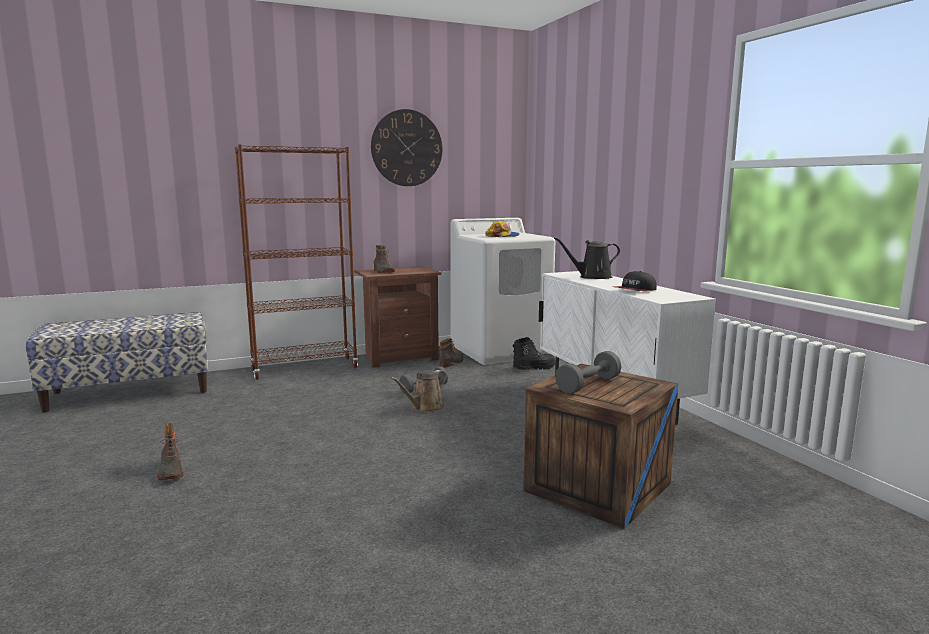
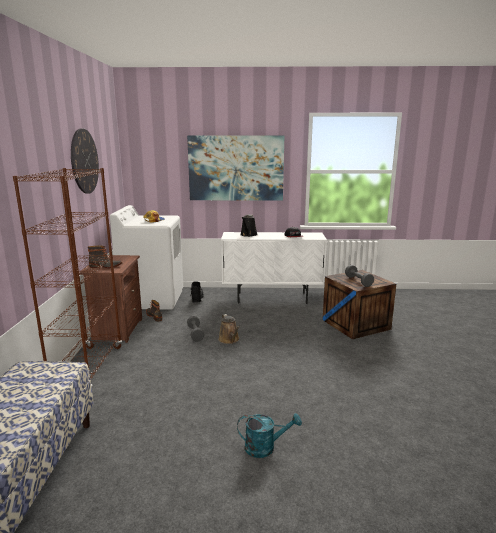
camera: 65 degrees left, 5 degrees up
boot [157,423,183,480] -> turquoise watering can [237,413,302,458]
none -> picture [187,135,285,201]

